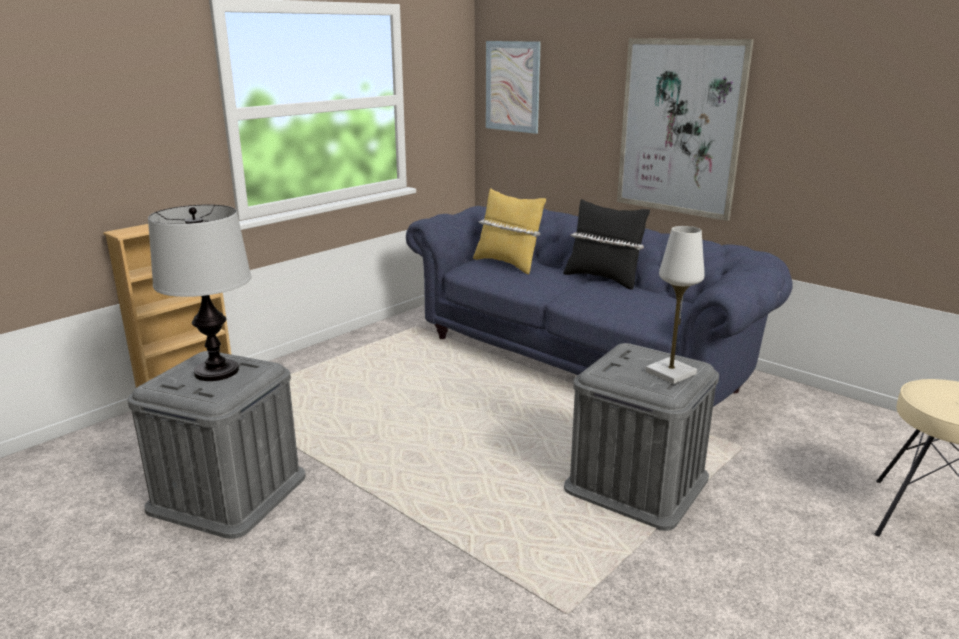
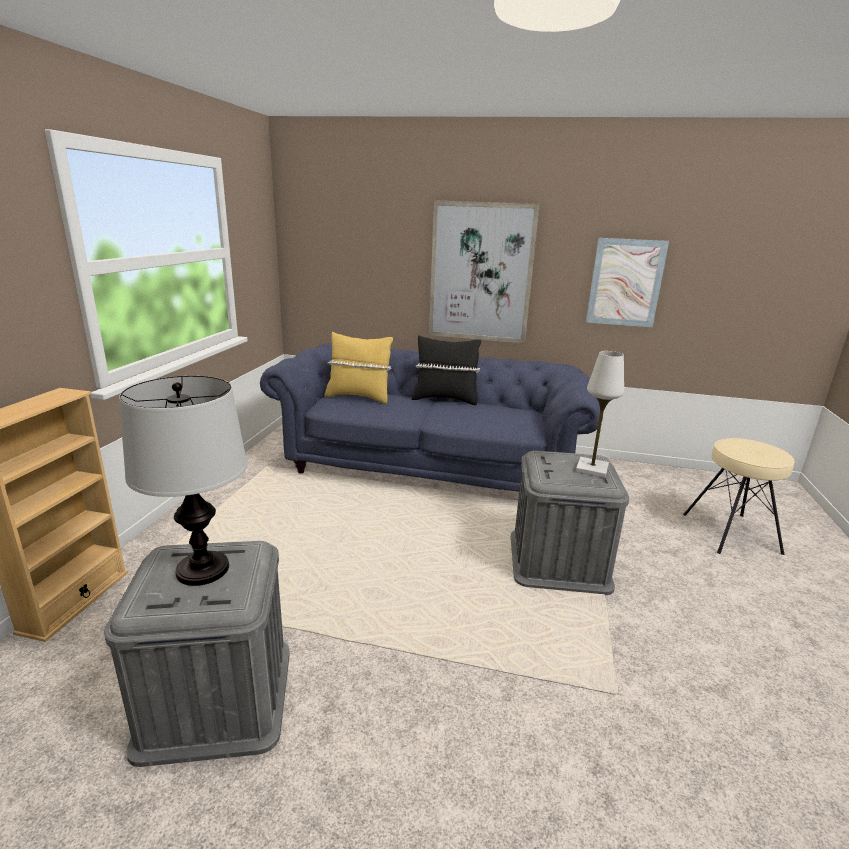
camera: 30 degrees left, 0 degrees up
picture [486,41,541,134] -> picture moved to [586,238,669,327]

